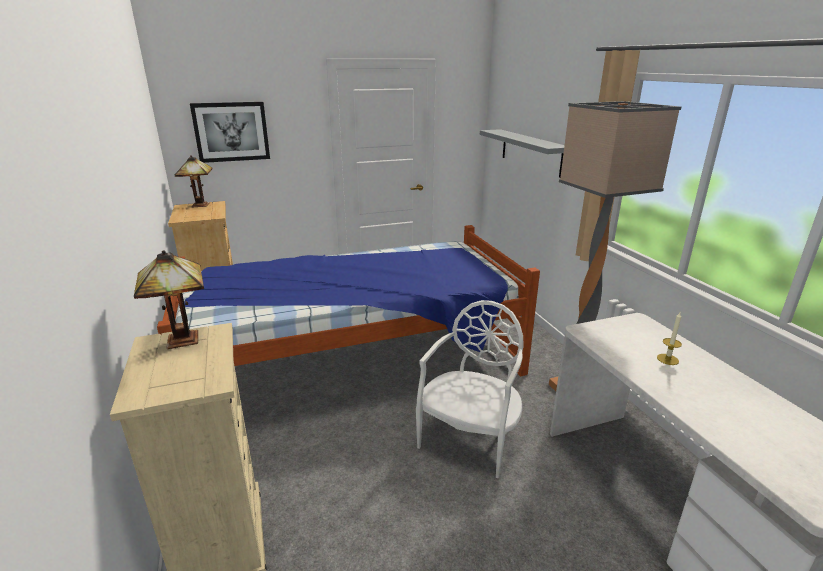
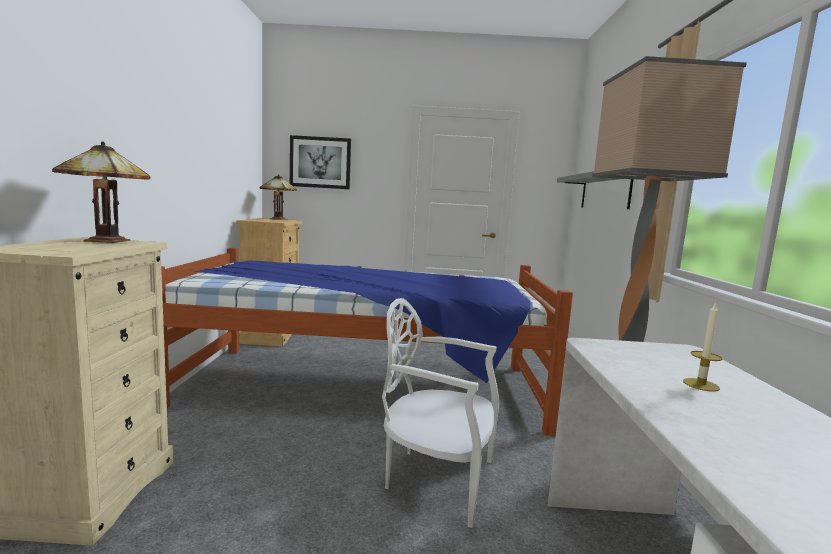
camera: 20 degrees right, 15 degrees down
white chair [416,300,523,478] -> white chair turned 120 degrees counterclockwise [382,298,499,528]

